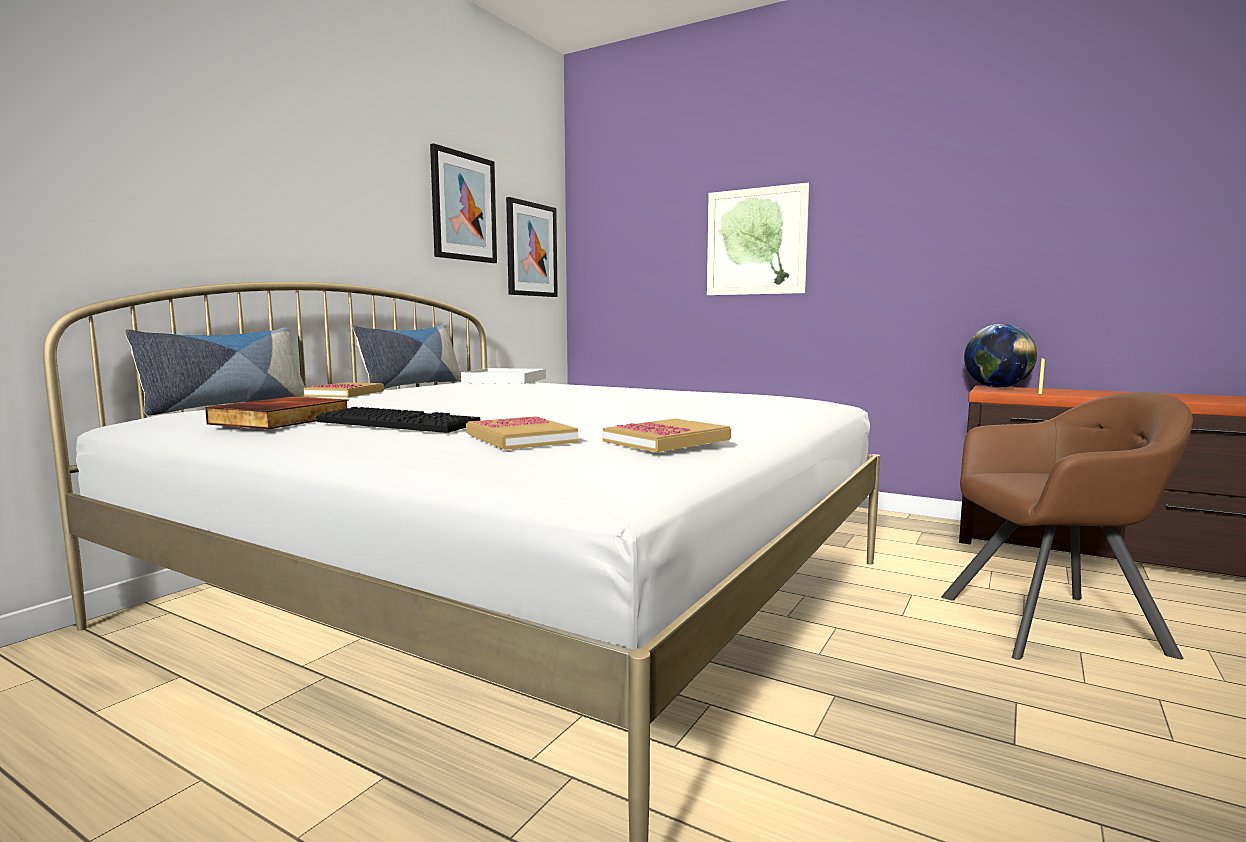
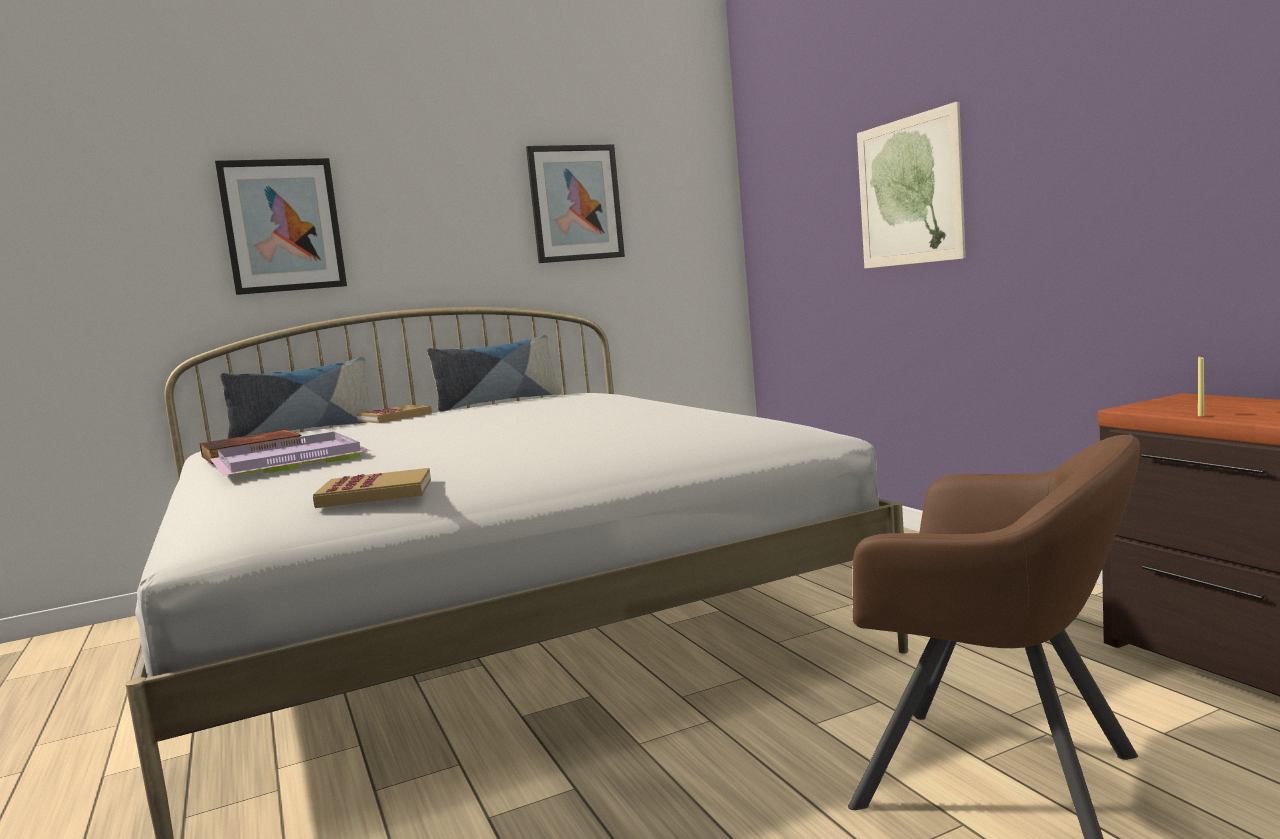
camera: 35 degrees right, 0 degrees up
keyboard [316,407,480,433] -> purple tray [210,432,371,475]
white tray [461,368,546,384] -> none
book [466,416,578,450] -> none
picture [506,197,558,297] -> picture moved to [215,158,347,295]
globe [964,323,1037,388] -> none

